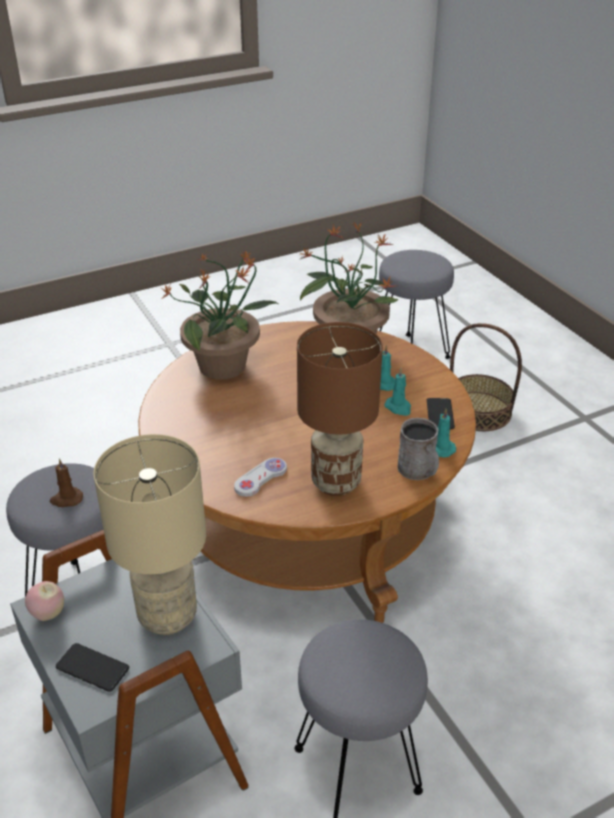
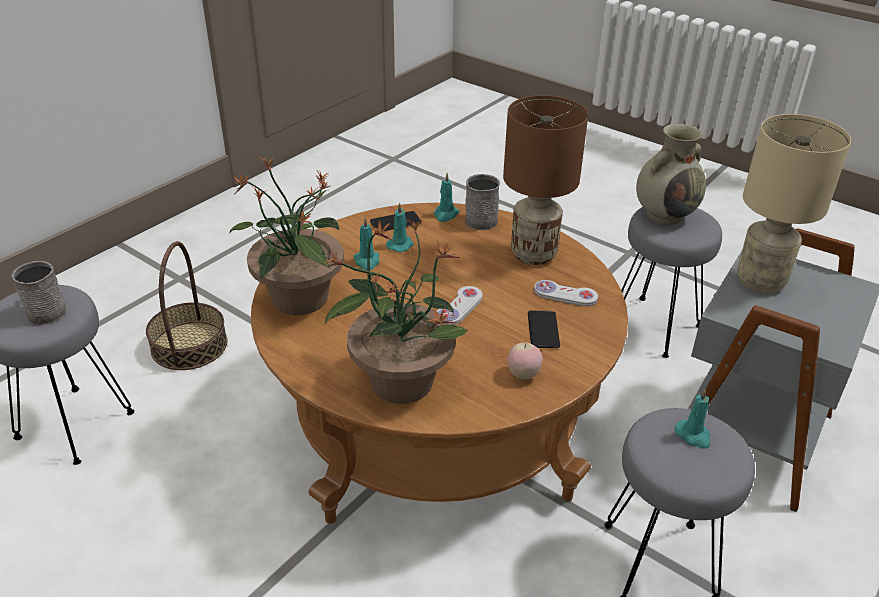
camera: 115 degrees left, 0 degrees up
apple [25,581,64,621] -> apple moved to [507,343,543,380]
brown candle [50,458,83,507] -> turquoise candle [675,389,710,449]
phone [56,643,129,692] -> phone moved to [528,311,560,348]
none -> grey mug [12,261,67,325]
none -> white game controller [437,286,482,325]
none -> beige vase [636,124,706,225]

